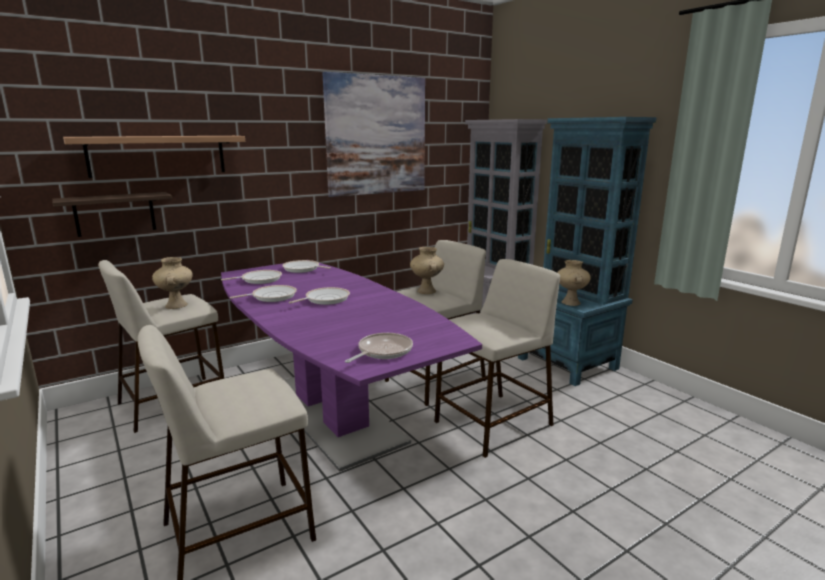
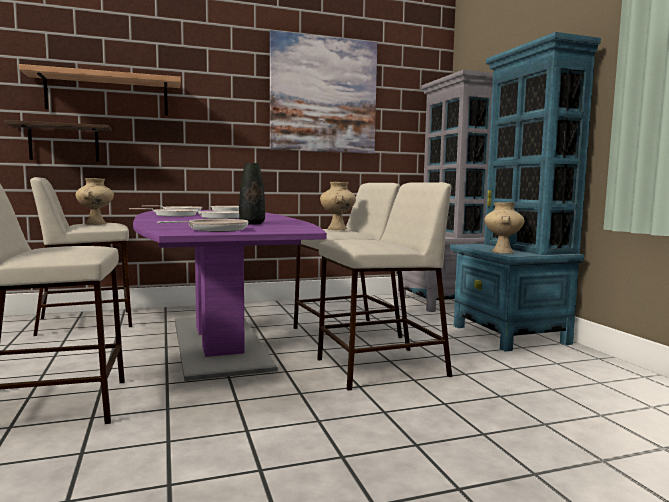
camera: 15 degrees right, 10 degrees down
none -> black vase [239,163,265,224]

